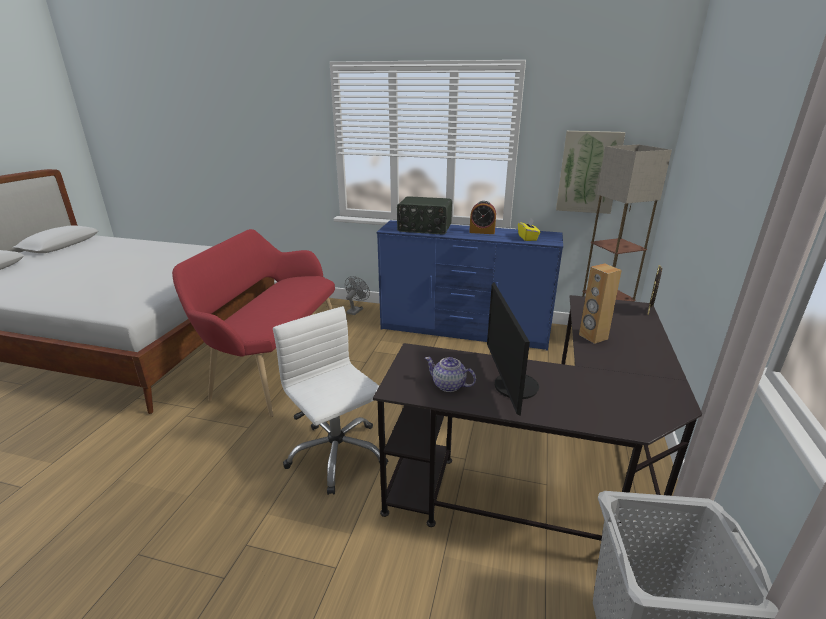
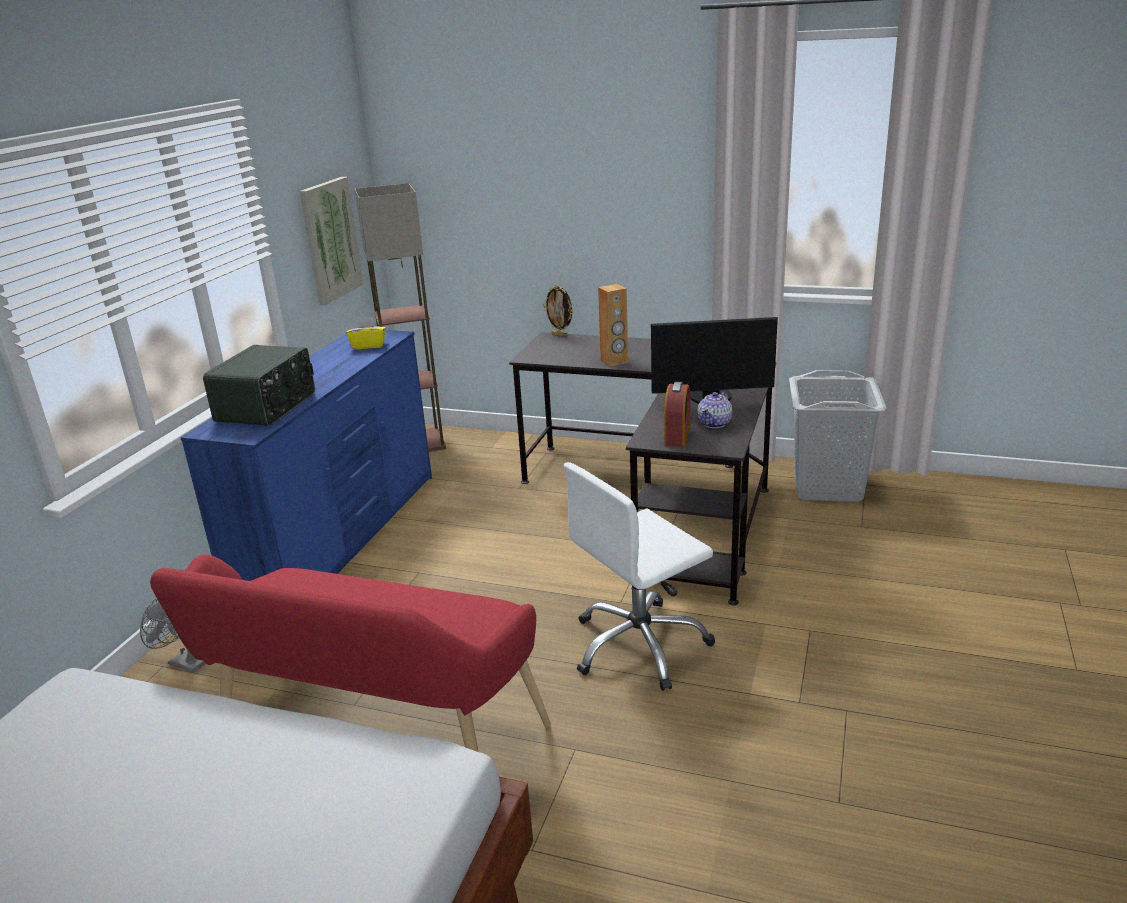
camera: 85 degrees left, 0 degrees up
alarm clock [469,201,496,234] -> alarm clock moved to [664,382,691,447]

